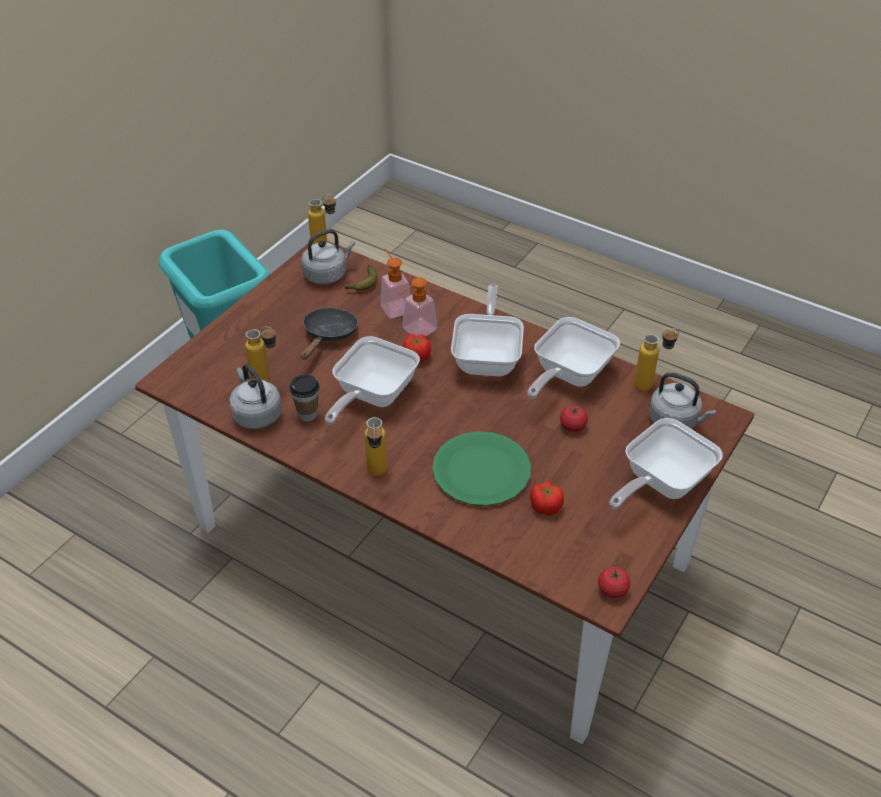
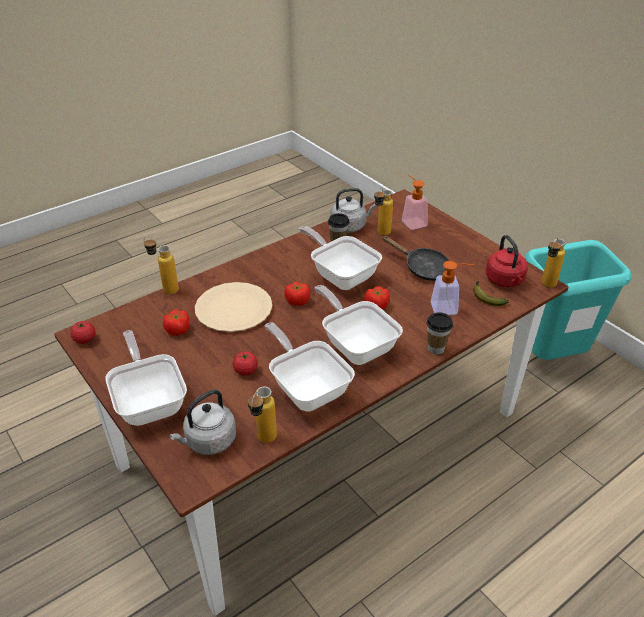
camera: 110 degrees right, 5 degrees down
grey kettle [301,230,355,285] -> red kettle [486,235,528,287]
bottle [365,417,387,476] -> bottle moved to [144,236,179,295]
soap dispenser [399,277,437,336] -> soap dispenser moved to [402,175,428,230]
green plate [432,431,531,506] -> beige plate [195,282,272,332]
frying pan [451,284,524,376] -> frying pan turned 150 degrees counterclockwise [315,285,403,365]
none -> tomato [284,281,310,306]
none -> cup [426,312,453,355]

